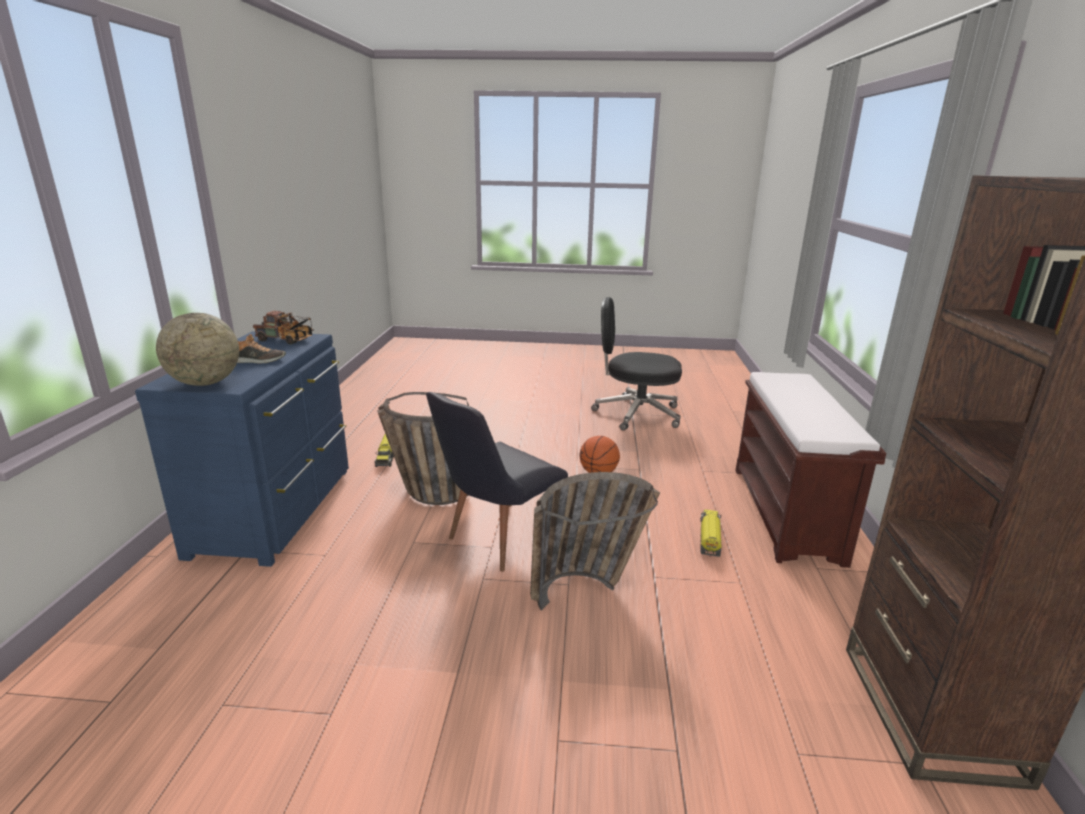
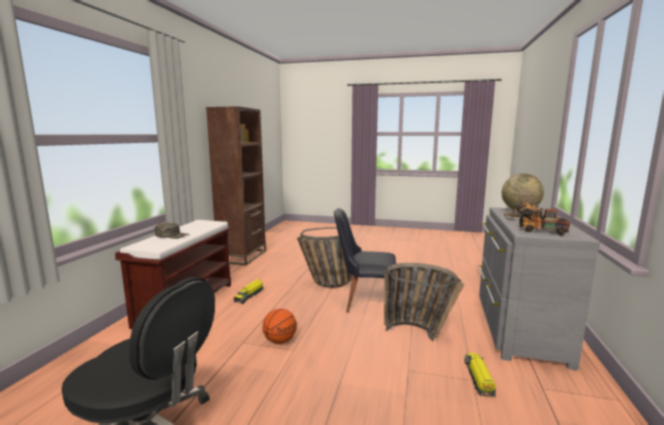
camera: 170 degrees left, 10 degrees down
blue dresser [135,331,349,567] -> grey dresser [478,207,600,370]
black chair [426,392,568,572] -> black chair turned 135 degrees counterclockwise [334,208,396,313]
none -> green cap [155,222,189,239]

